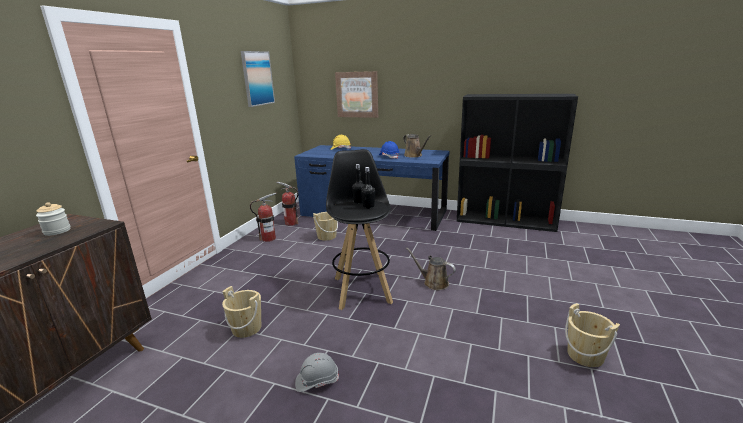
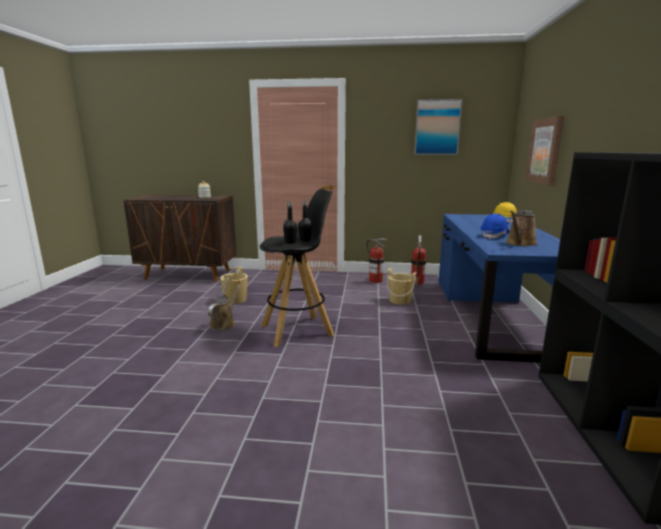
camera: 75 degrees right, 5 degrees down
grey hard hat [295,353,339,392] -> none
brown watering can [406,247,456,290] -> brown watering can moved to [208,285,240,330]
beige bucket [565,303,620,367] -> none

